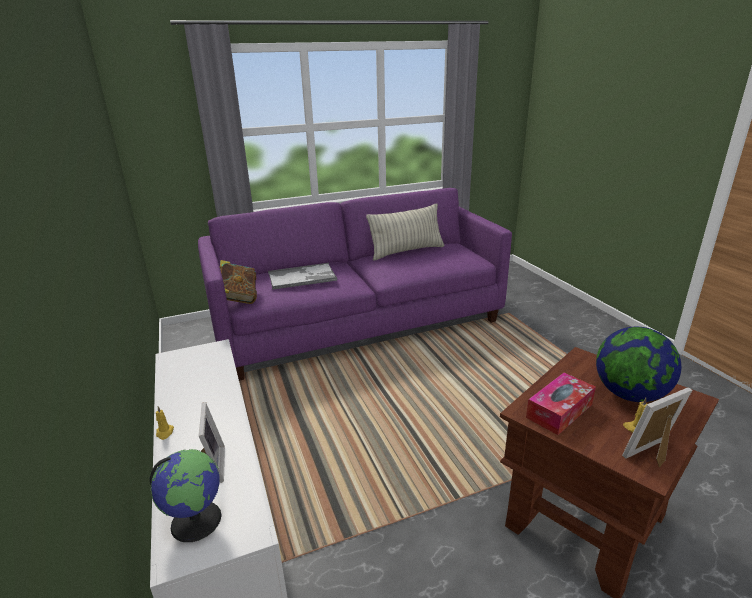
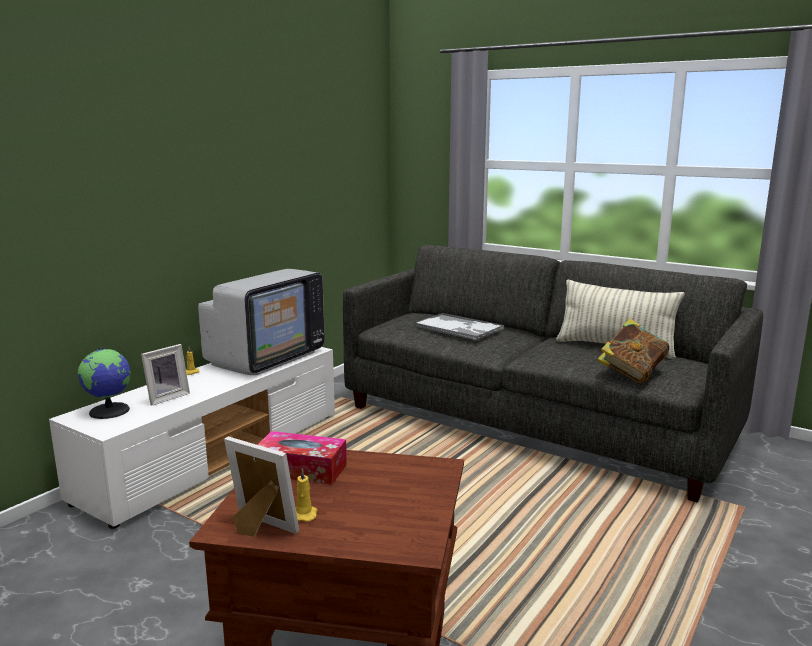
camera: 55 degrees right, 10 degrees down
purple sofa [198,188,512,381] -> grey sofa [343,245,763,503]
book [220,260,257,304] -> book moved to [597,318,669,383]
globe [596,327,681,402] -> none
none -> television [198,269,325,375]

